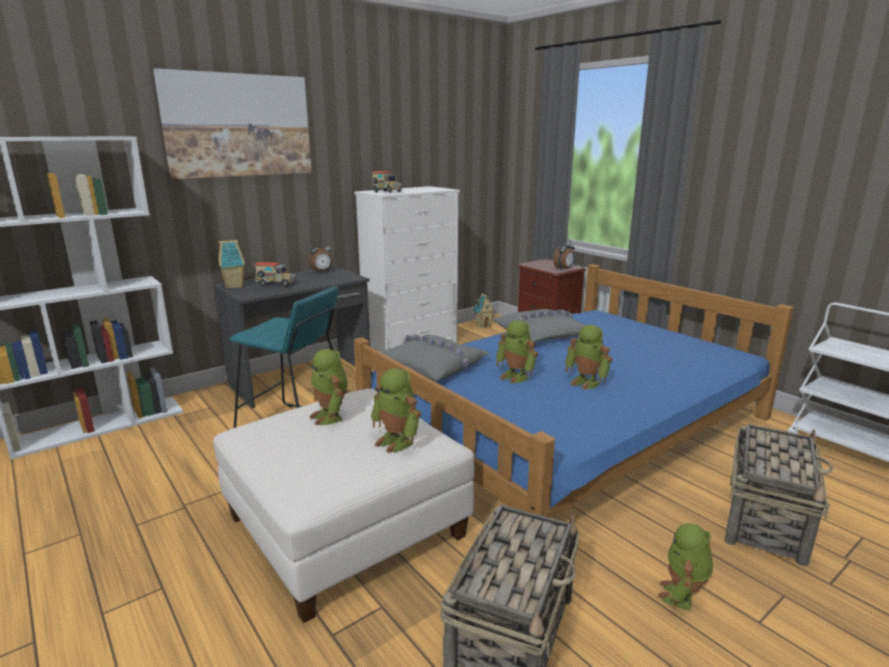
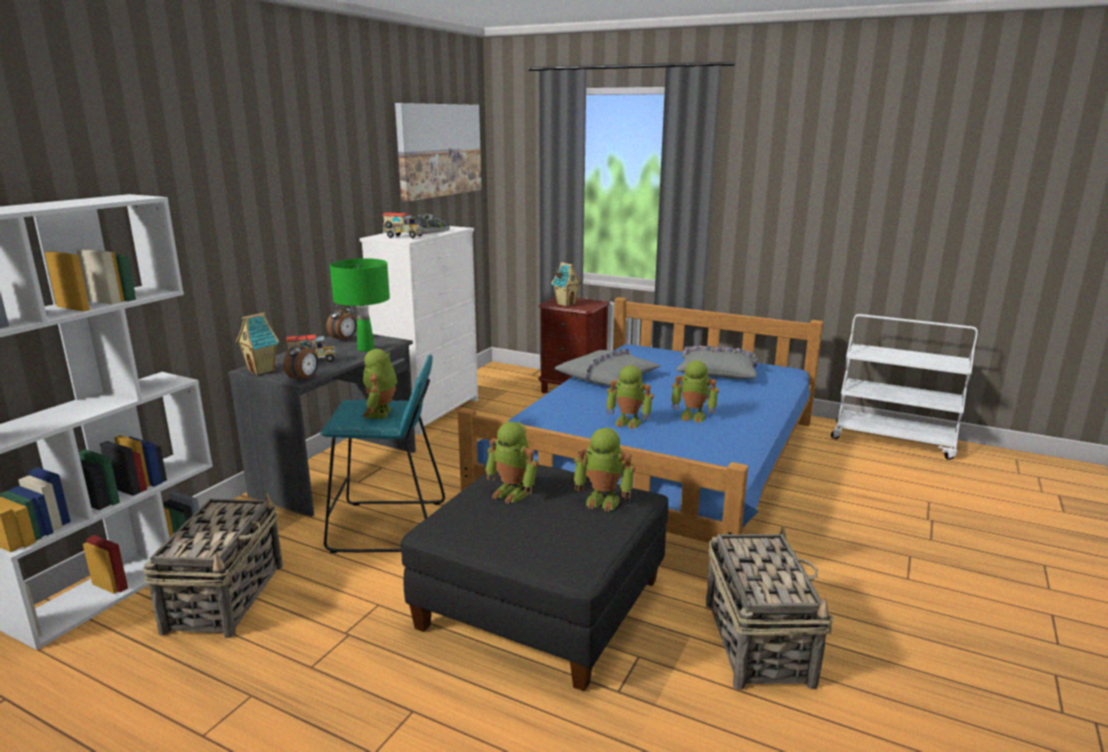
camera: 25 degrees left, 0 degrees up
picture [153,68,312,179] -> picture moved to [395,103,482,202]
white ottoman [213,389,475,623] -> black ottoman [400,465,668,692]
grey pillow [381,335,490,381] -> grey pillow moved to [676,346,758,379]
toy house [473,293,496,328] -> toy house moved to [551,262,581,307]
alarm clock [553,239,575,271] -> alarm clock moved to [283,335,319,382]
toy robot [658,523,713,611] -> toy robot moved to [362,349,398,419]
basket [724,424,833,566] -> basket moved to [143,492,283,638]
none -> green table lamp [330,258,390,352]
none -> shoe [417,214,450,234]

